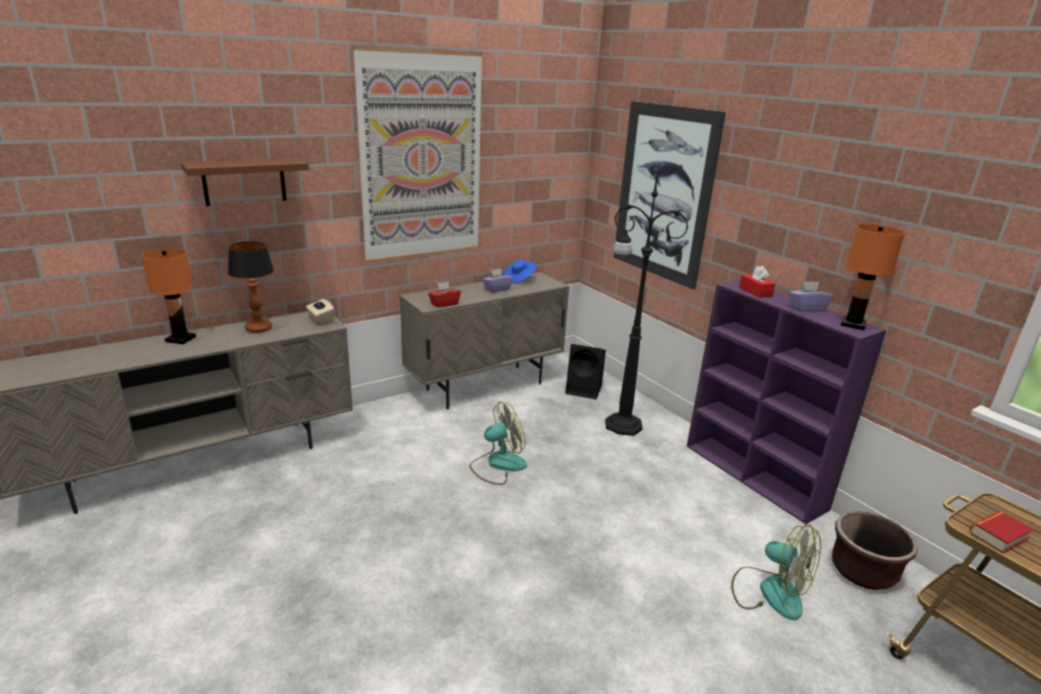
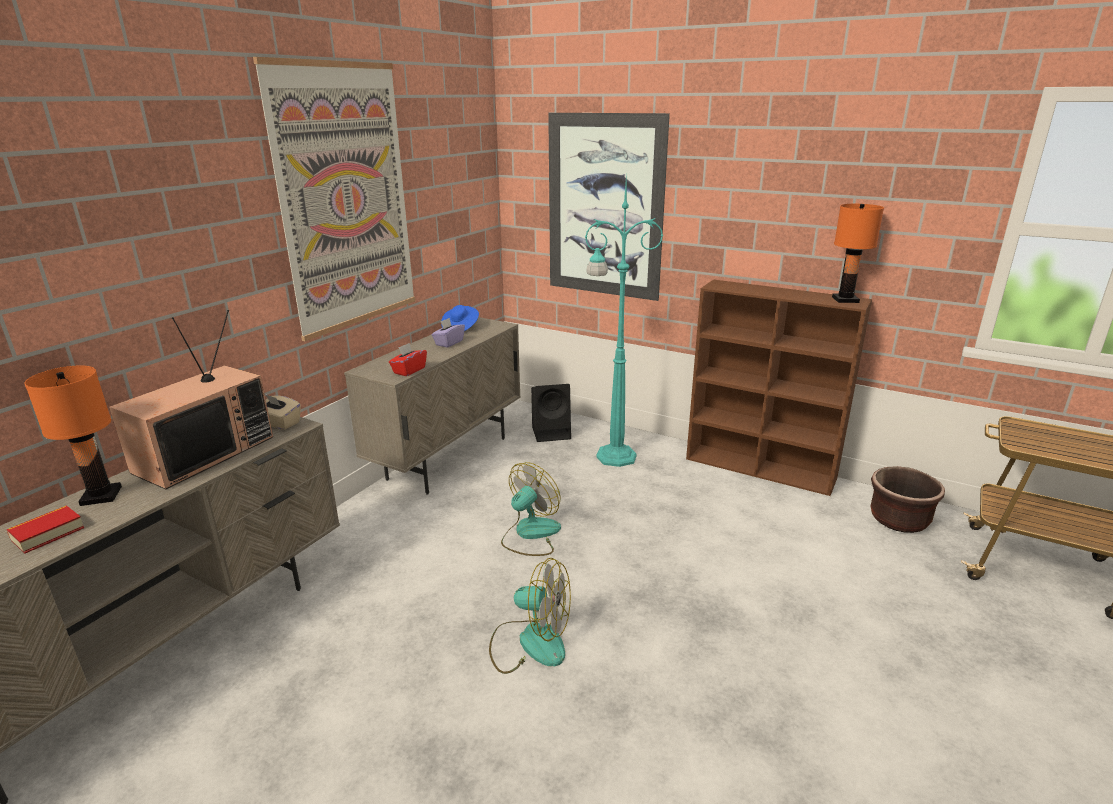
camera: 25 degrees left, 0 degrees up
brown shelf [181,158,309,206] -> none
table lamp [228,242,274,333] -> television [109,310,273,489]
black floor lamp [605,164,689,436] -> turquoise floor lamp [585,171,664,467]
purple bookcase [687,279,886,524] -> brown bookcase [686,280,872,496]
fan [731,524,821,620] -> fan moved to [489,558,571,674]
red tissue box [739,266,775,298] -> none
purple tissue box [789,281,833,312] -> none
book [969,511,1034,553] -> book moved to [7,505,84,554]

